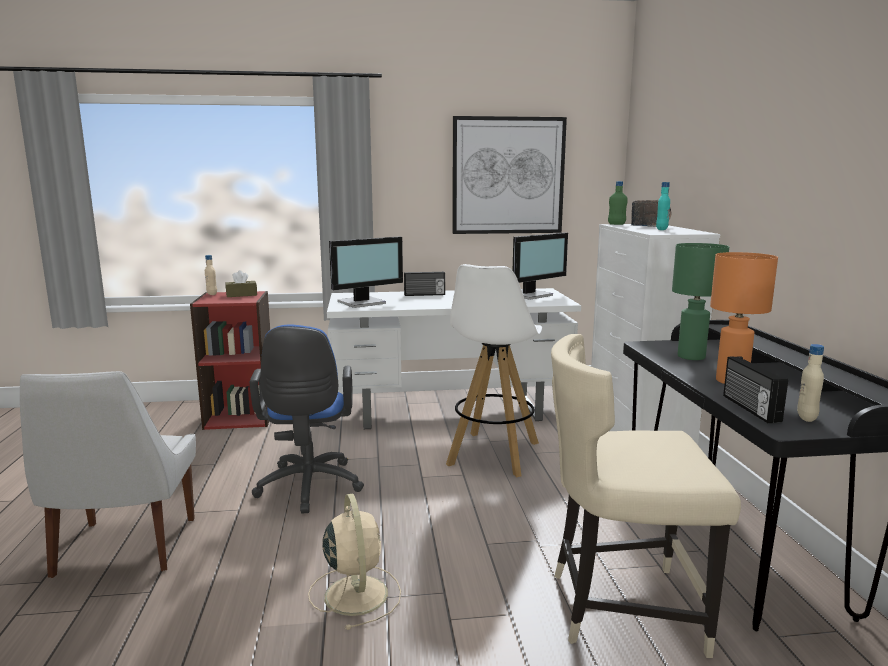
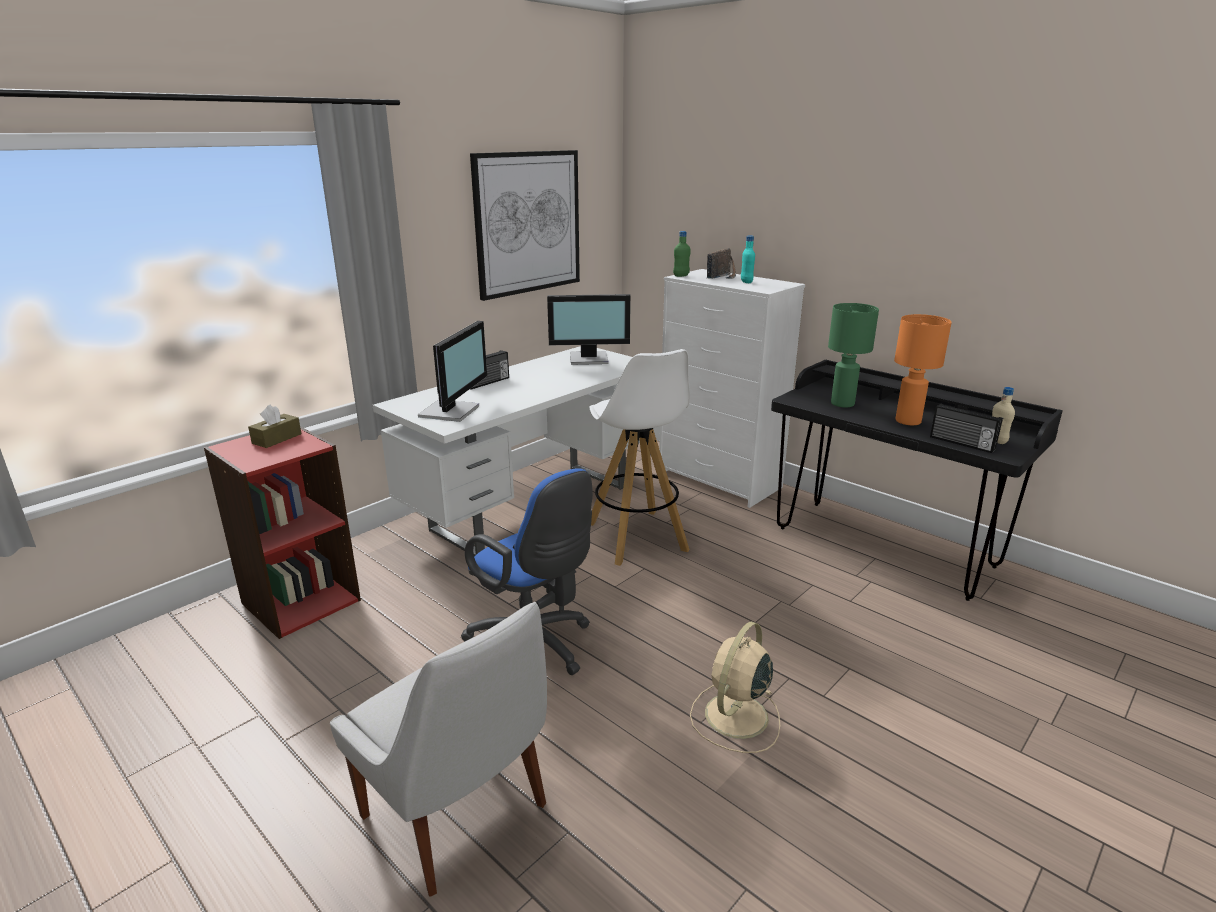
camera: 40 degrees left, 10 degrees up
beige bottle [205,255,217,295] -> none
beige fan [308,493,401,630] -> beige fan turned 90 degrees counterclockwise [690,622,780,753]
monitor [513,232,568,300] -> monitor turned 75 degrees clockwise [547,294,631,365]
beige chair [551,334,741,658] -> none

